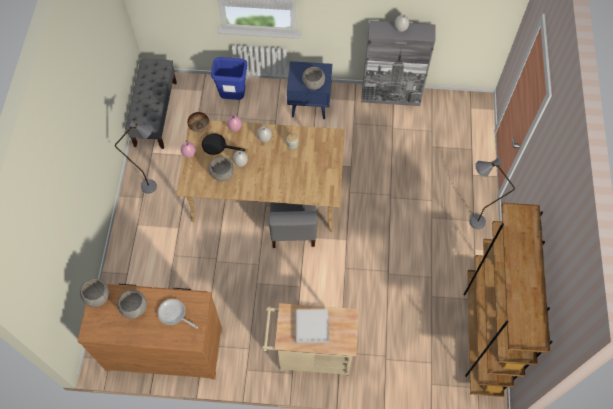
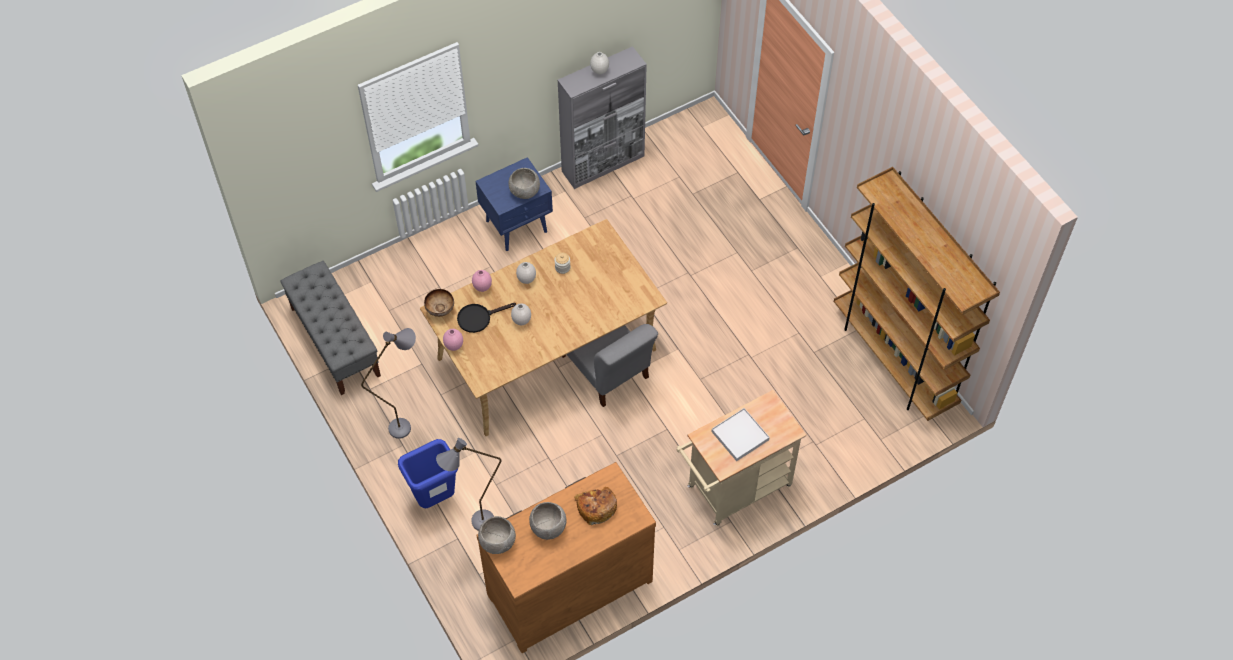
camera: 35 degrees left, 5 degrees down
frying pan [158,299,198,329] -> bread [574,487,617,525]
grey bowl [209,157,234,181] -> none
blue trash can [211,57,247,100] -> blue trash can moved to [398,439,458,508]
grey floor lamp [470,157,515,229] -> grey floor lamp moved to [436,438,501,531]

